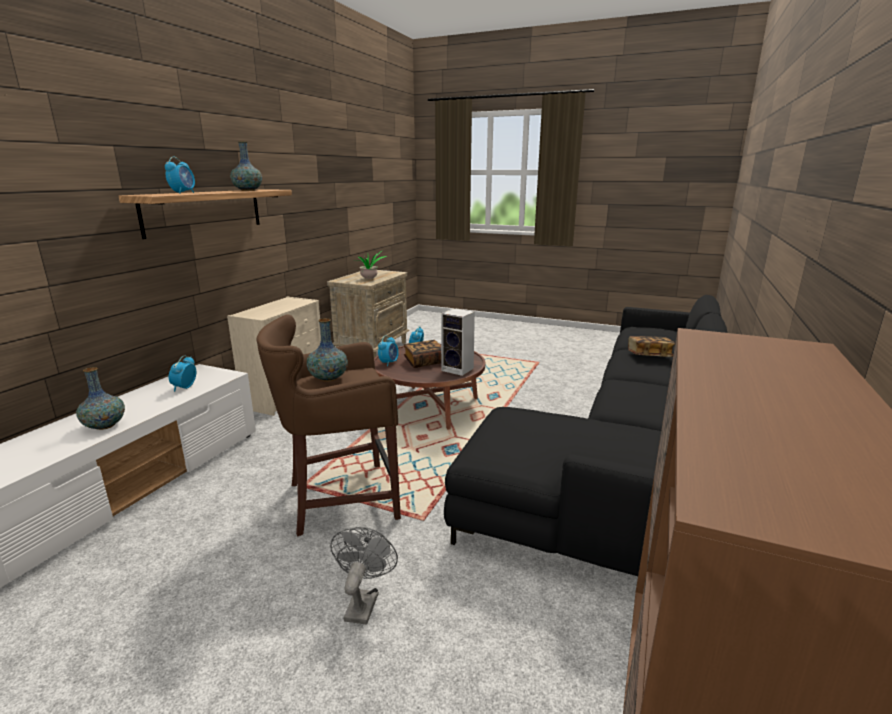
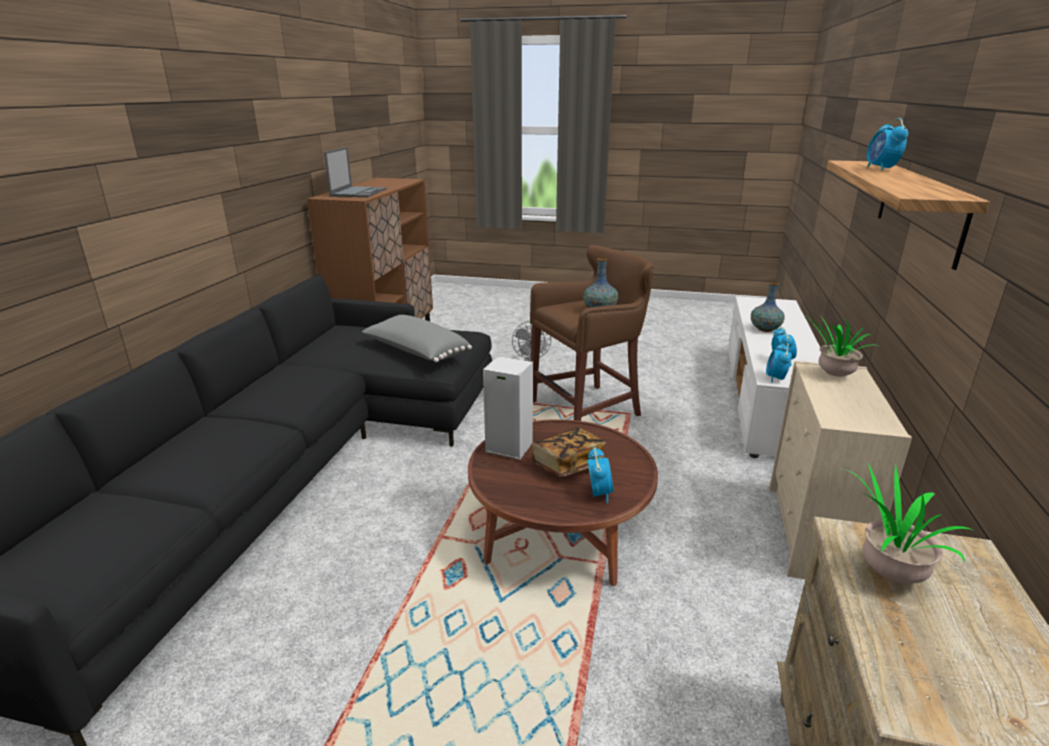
camera: 170 degrees right, 5 degrees up
vase [230,141,262,191] -> none
alarm clock [378,335,399,367] -> alarm clock moved to [766,343,792,383]
book [628,336,675,357] -> none
none -> laptop [324,147,387,197]
none -> grey pillow [362,315,472,362]
none -> potted plant [805,315,878,377]

